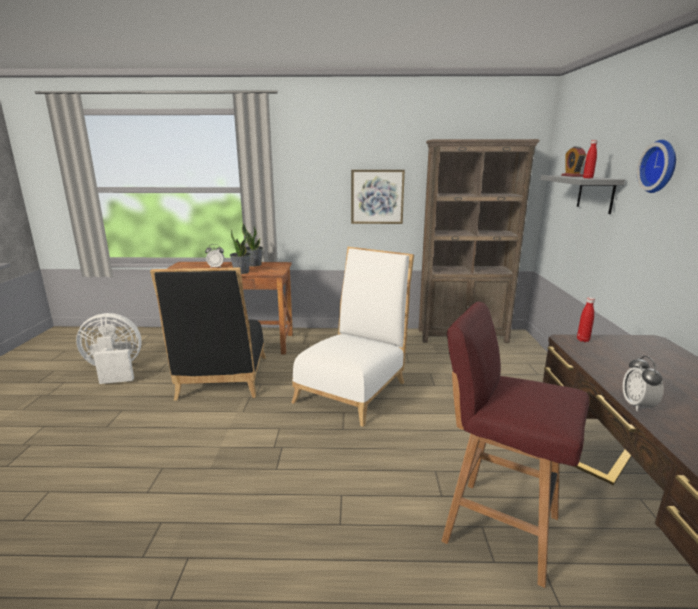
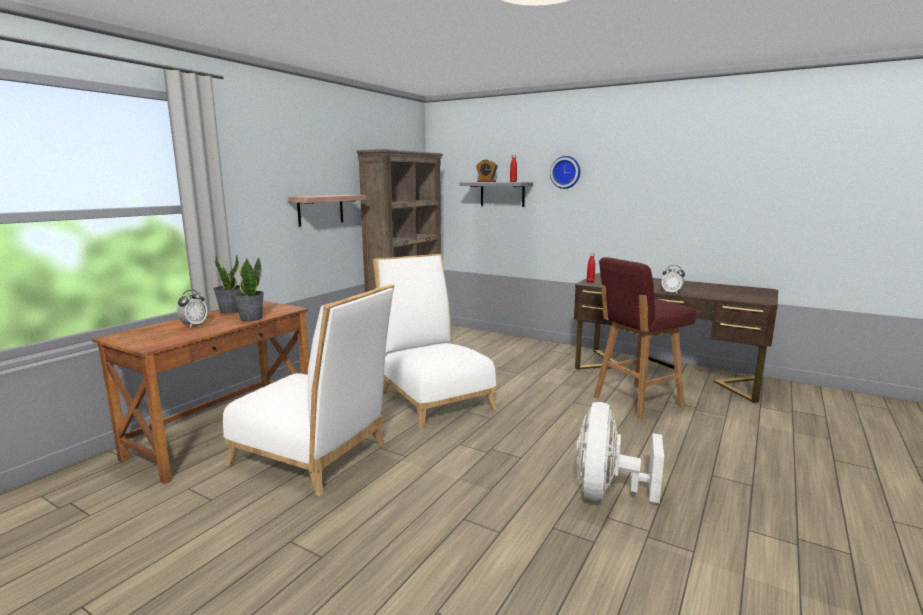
camera: 60 degrees left, 5 degrees down
white fan [76,313,142,384] -> white fan moved to [576,402,664,503]
black chair [150,268,266,401] -> white chair [223,284,394,496]
picture [351,170,405,224] -> shelf [288,195,367,226]

